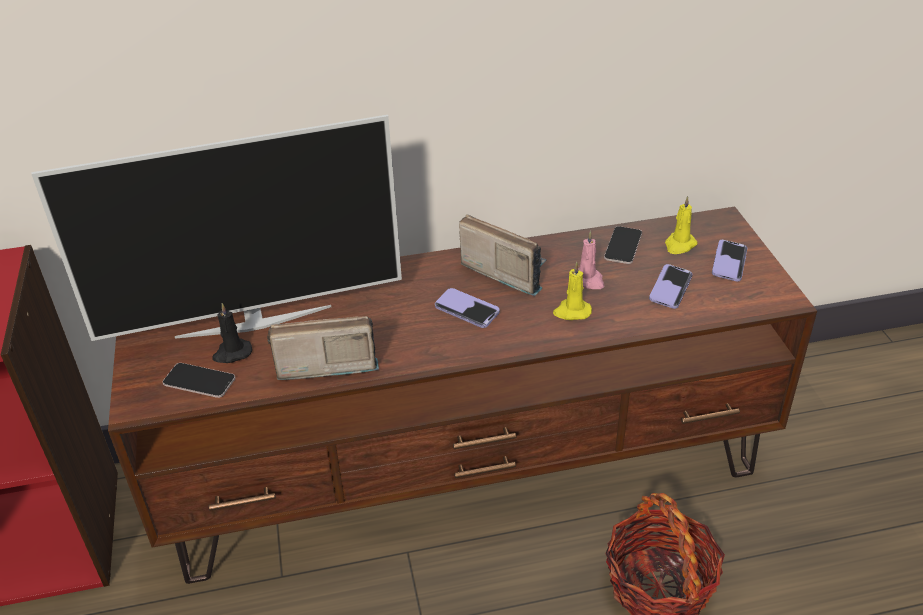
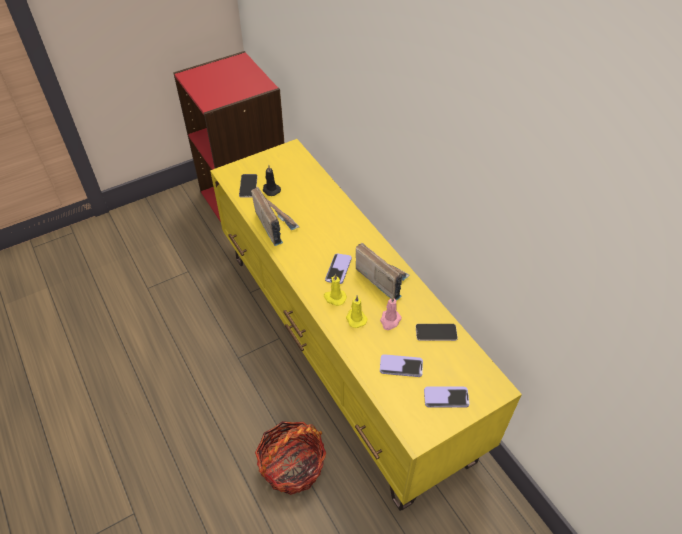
camera: 70 degrees right, 10 degrees up
television [31,115,402,341] -> none
brown tv stand [108,207,817,584] -> yellow tv stand [210,139,522,511]
radio [459,215,547,296] -> radio turned 60 degrees counterclockwise [356,243,410,301]
yellow candle [665,196,697,254] -> yellow candle moved to [324,273,347,306]

